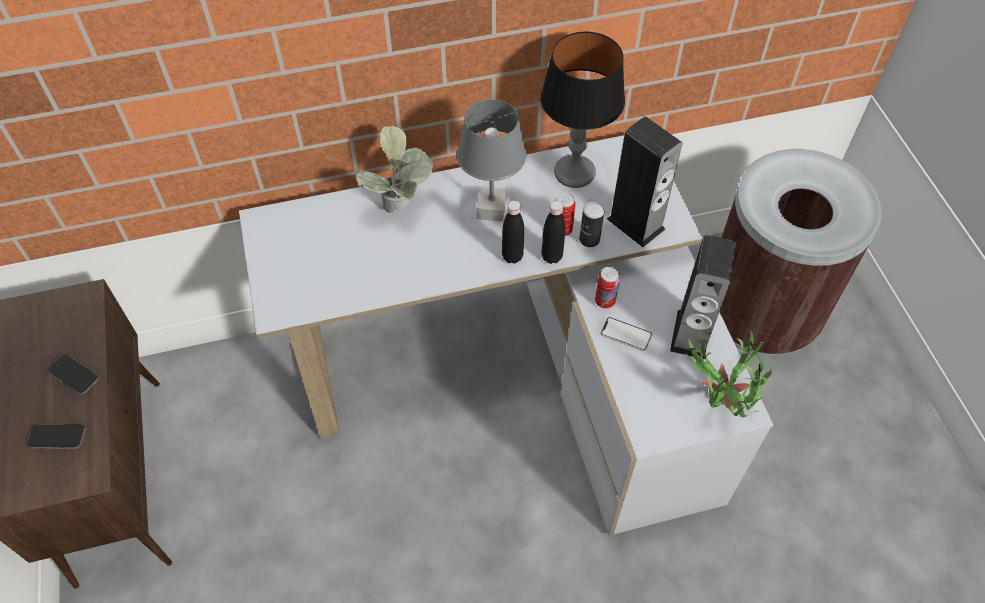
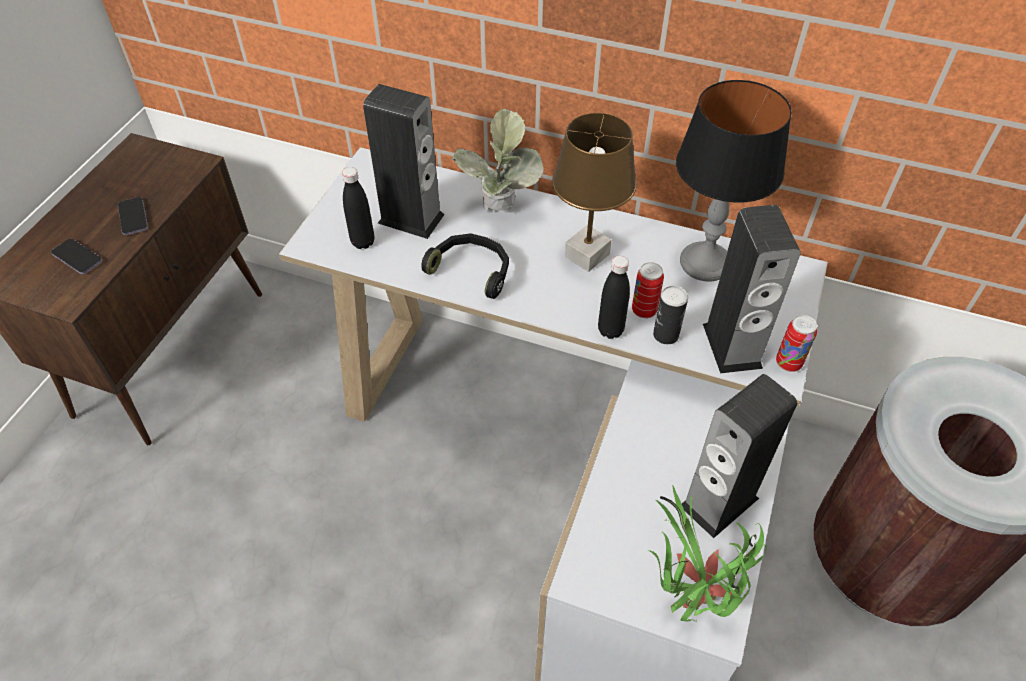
camera: 35 degrees right, 5 degrees down
grey table lamp [457,99,526,222] -> brown table lamp [552,113,637,272]
black bottle [502,200,524,264] -> black bottle moved to [342,167,374,249]
can [595,267,620,309] -> can moved to [776,315,817,372]
phone [600,317,652,351] -> none
none -> speaker [363,84,444,239]
none -> black headphones [421,233,509,299]

